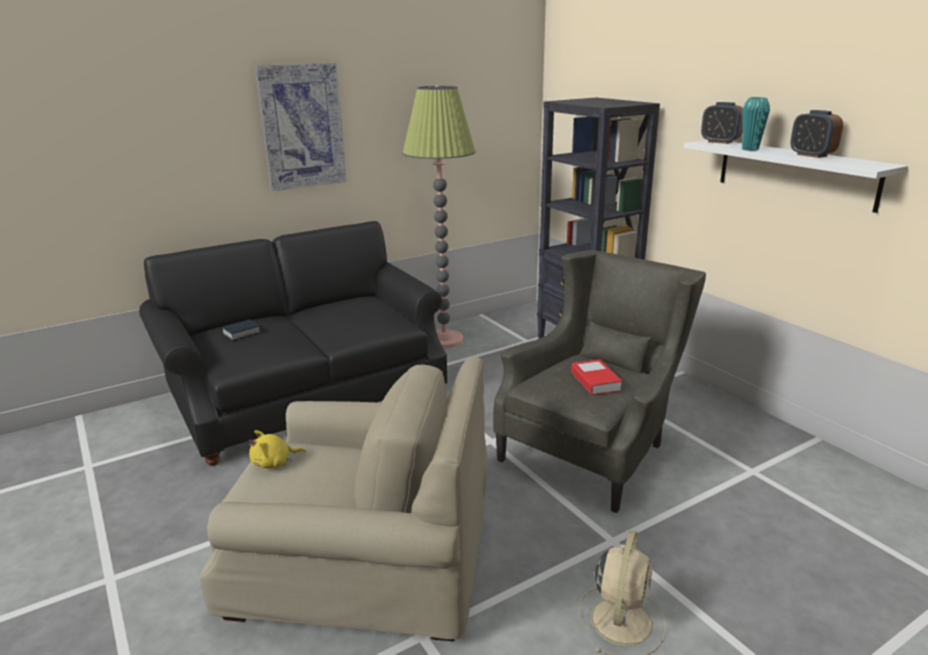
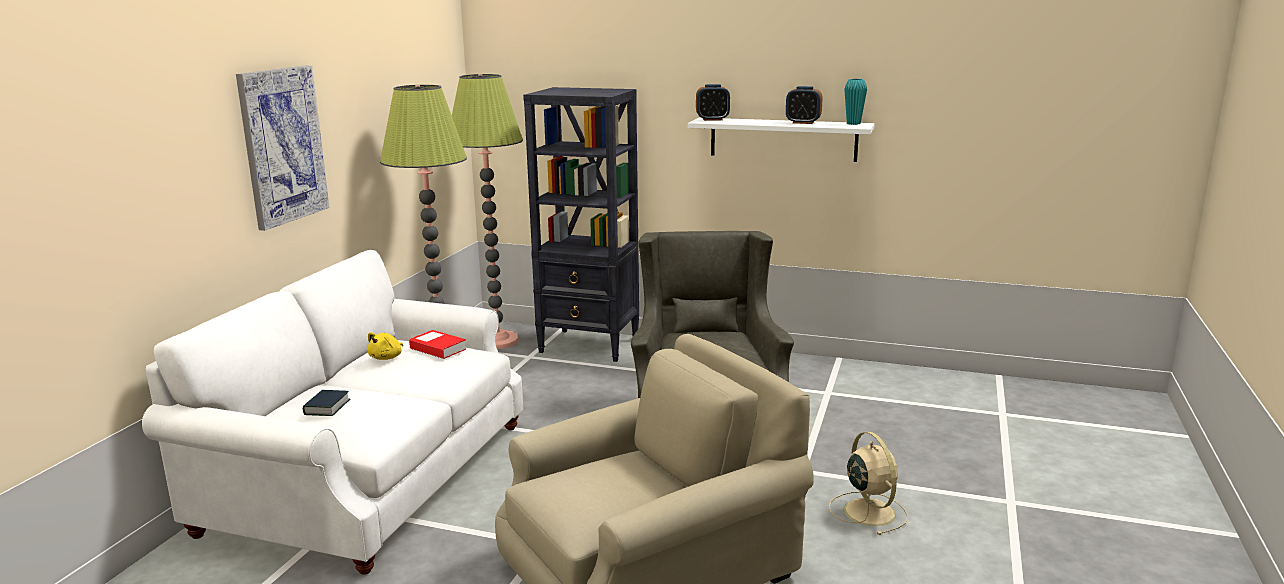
camera: 40 degrees left, 5 degrees down
black sofa [139,221,447,466] -> white sofa [142,250,523,575]
yellow plush toy [249,430,306,469] -> yellow plush toy moved to [367,332,403,360]
book [571,359,622,395] -> book moved to [409,330,466,359]
turquoise vase [742,97,770,151] -> turquoise vase moved to [844,79,867,125]
none -> floor lamp [452,74,523,349]

